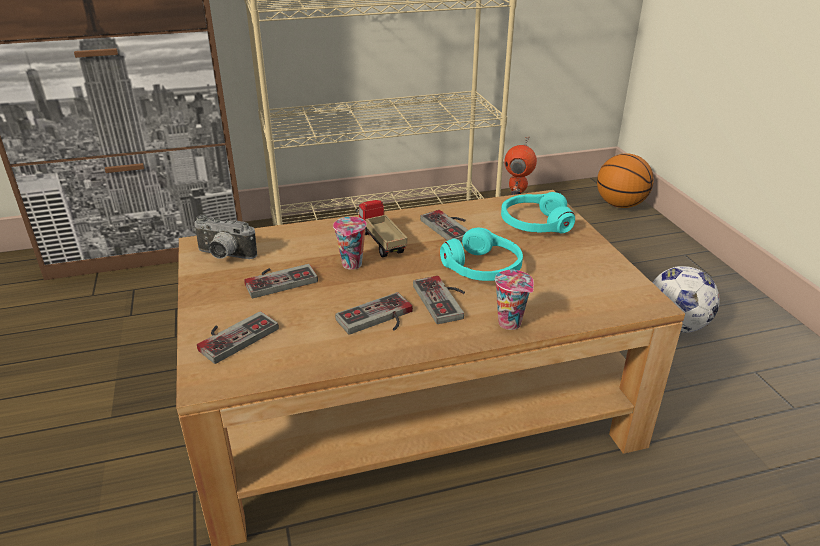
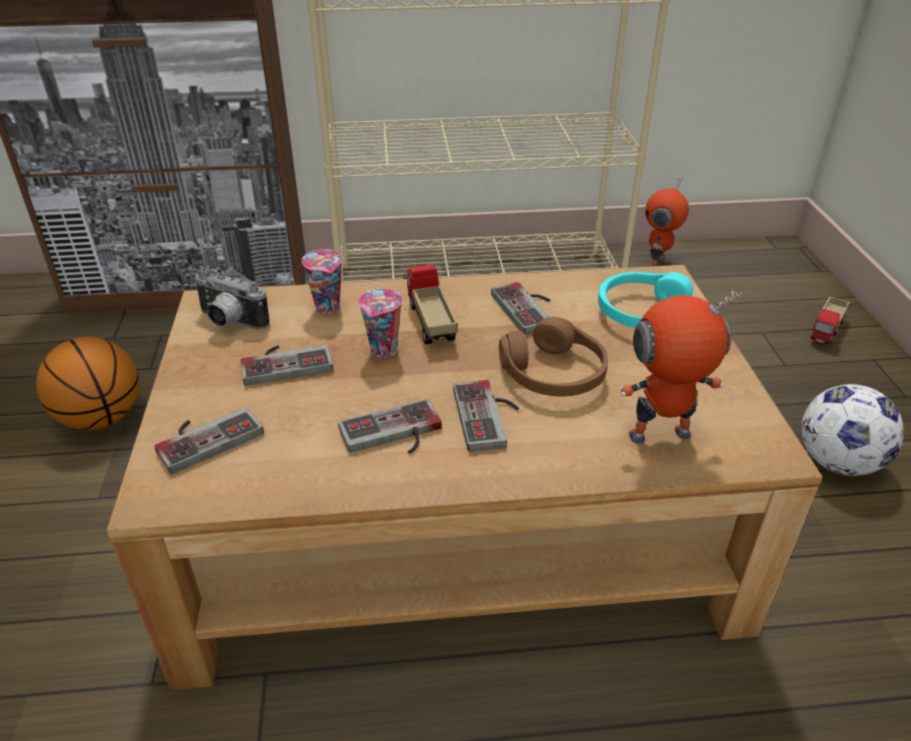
camera: 10 degrees right, 5 degrees up
turquoise headphones [440,228,523,281] -> brown headphones [499,317,608,397]
cup [495,270,534,330] -> cup moved to [302,249,343,314]
basketball [597,153,654,208] -> basketball moved to [36,337,139,430]
none -> toy robot [620,291,743,444]
none -> toy truck [811,297,850,344]

